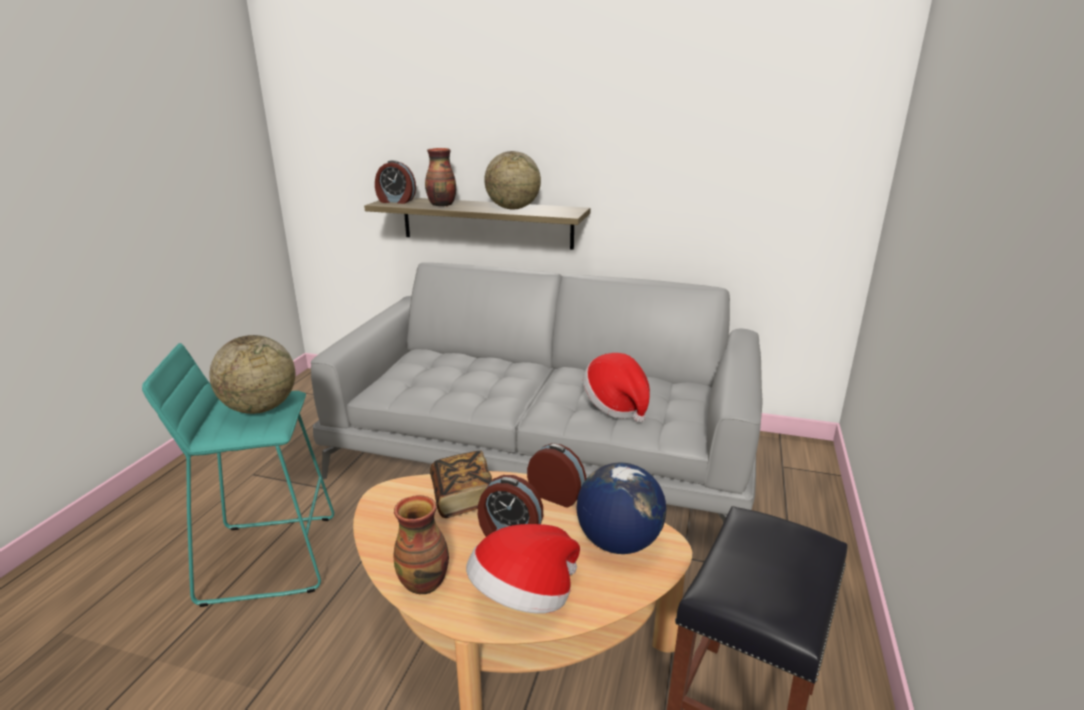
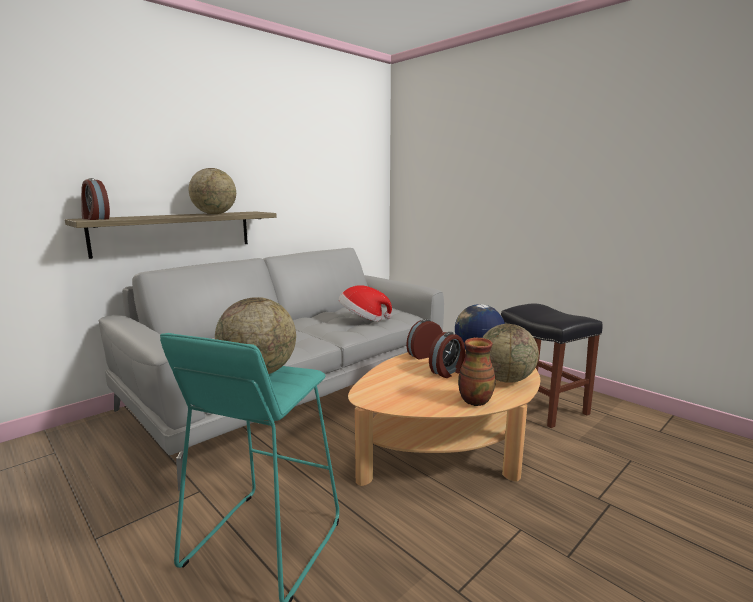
camera: 60 degrees left, 10 degrees down
alarm clock [375,160,416,204] -> alarm clock turned 90 degrees clockwise [81,178,110,220]
vase [425,148,456,206] -> none
book [430,450,492,518] -> none
hat [466,524,580,614] -> globe [482,324,539,383]

